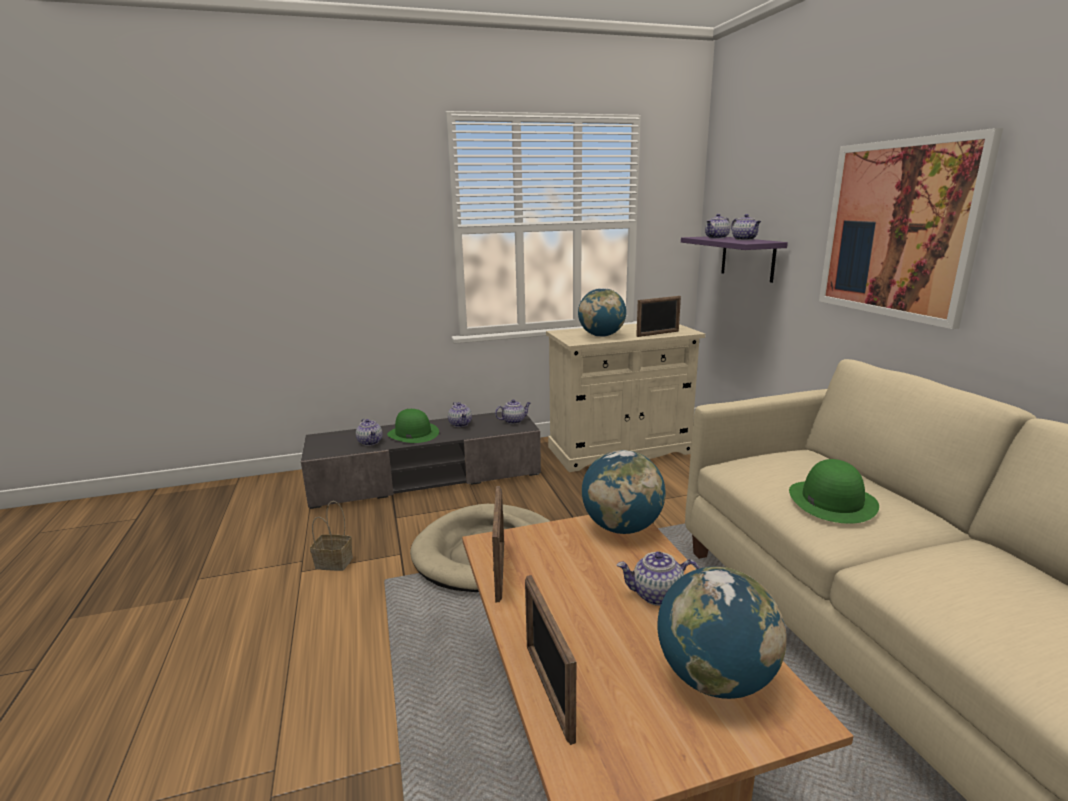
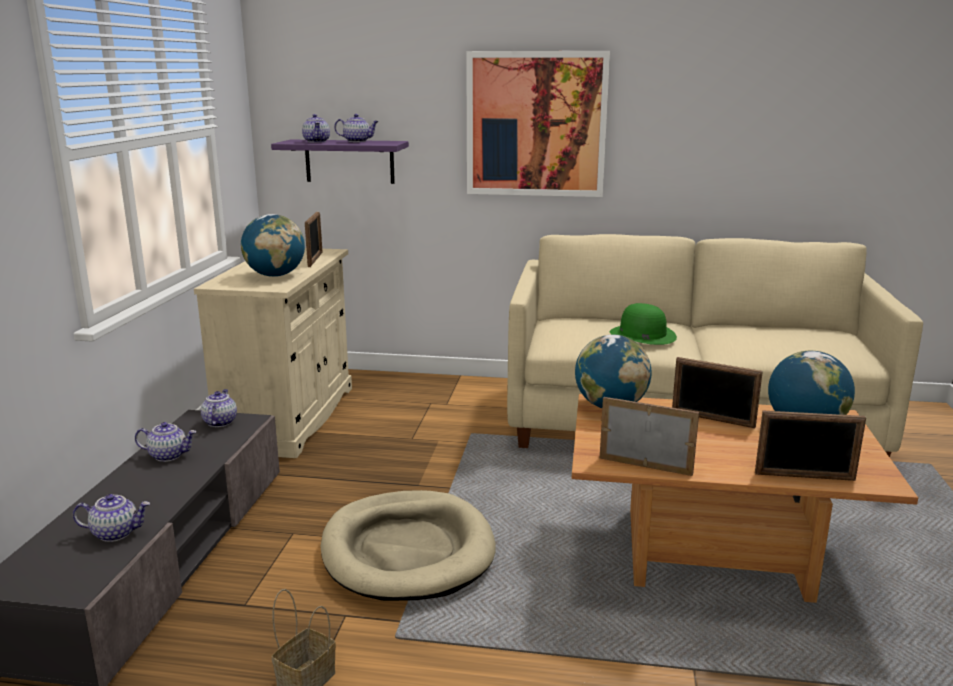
camera: 65 degrees left, 0 degrees up
green hat [387,409,439,443] -> none
teapot [617,551,700,606] -> picture frame [672,357,763,428]

